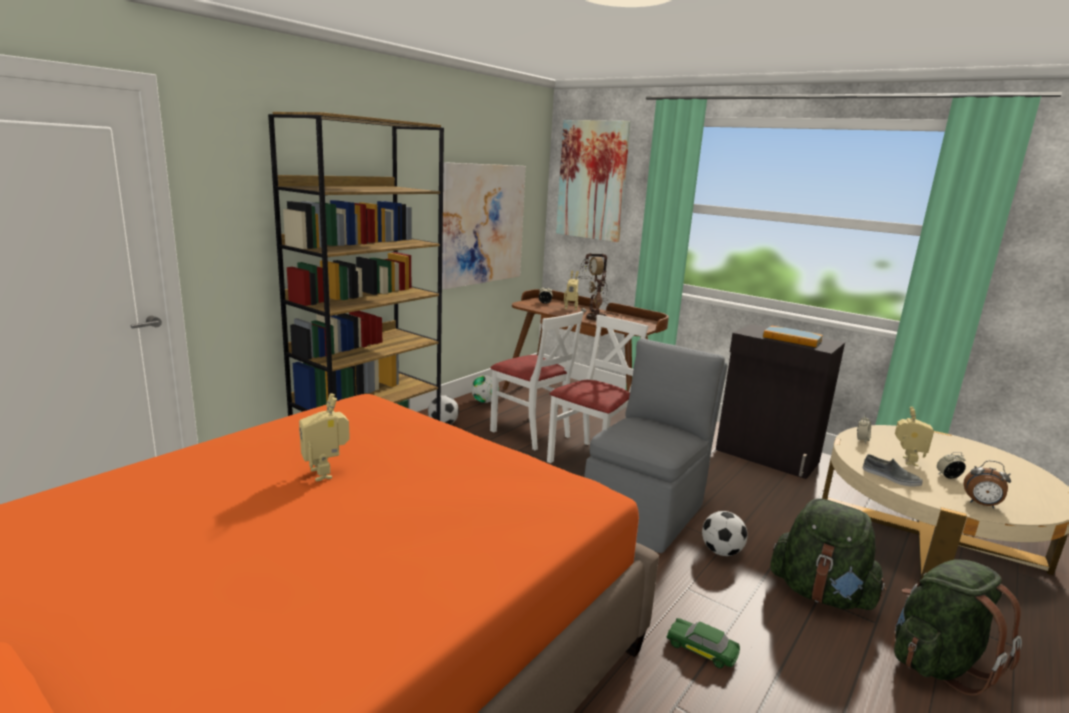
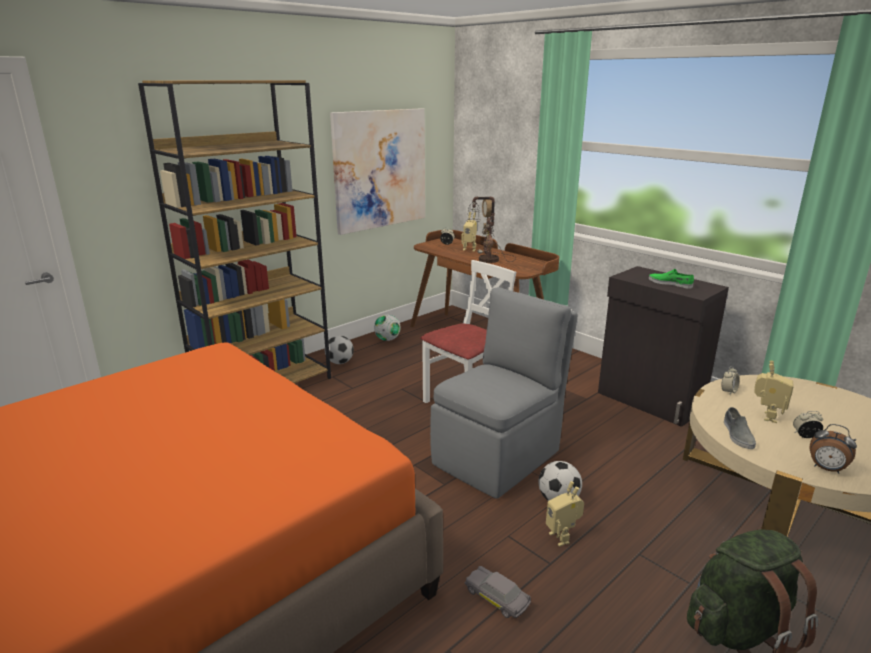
camera: 10 degrees right, 5 degrees up
toy robot [299,393,350,482] -> toy robot moved to [546,481,584,547]
white chair [490,311,584,450] -> none
picture [556,120,631,242] -> none
green toy car [666,618,740,668] -> grey toy car [465,566,531,618]
book [763,326,823,347] -> green shoe [649,269,694,289]
green backpack [770,498,886,610] -> none
grey shoe [862,454,923,487] -> grey shoe turned 45 degrees clockwise [724,407,756,449]

